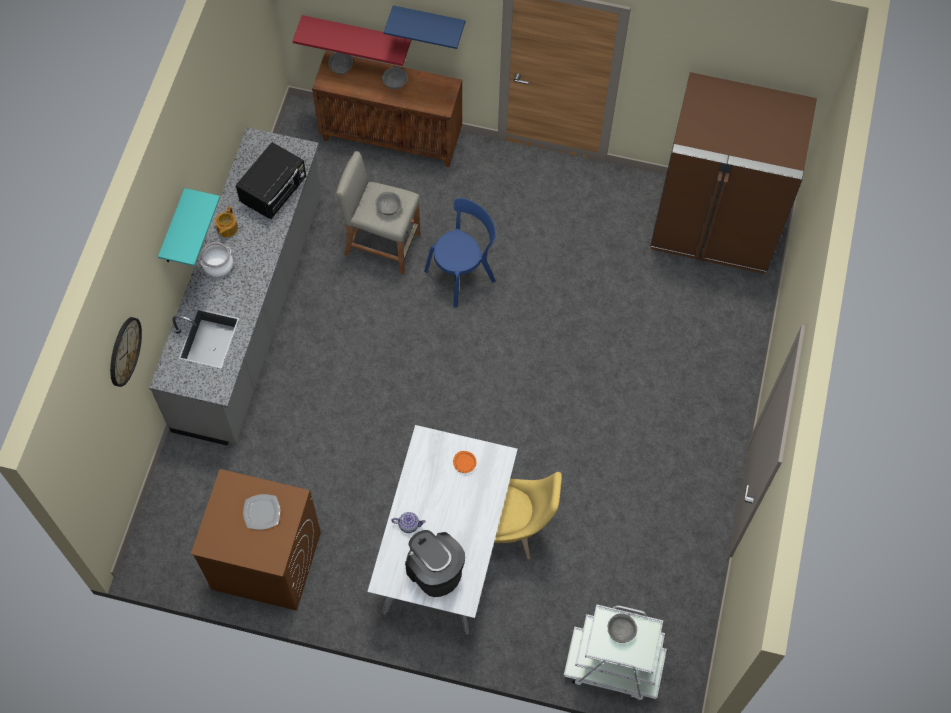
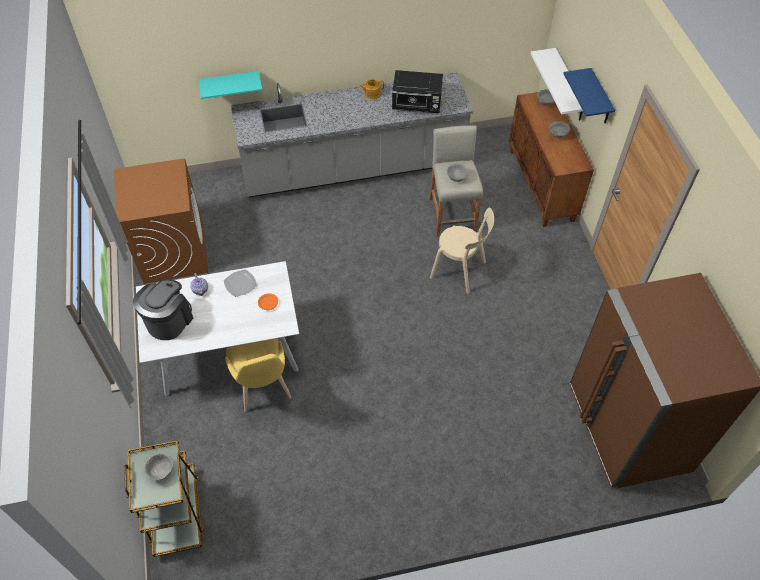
camera: 65 degrees right, 10 degrees down
wall clock [110,317,142,387] -> none
turquoise shelf [158,188,220,266] -> turquoise shelf moved to [198,71,262,99]
cooking pot [201,242,233,277] -> none
plate [243,494,280,530] -> plate moved to [224,269,257,297]
red shelf [293,15,411,66] -> white shelf [531,48,583,121]
blue chair [424,198,496,308] -> beige chair [430,208,494,294]
white cart [563,604,667,700] -> brown cart [124,440,205,557]

